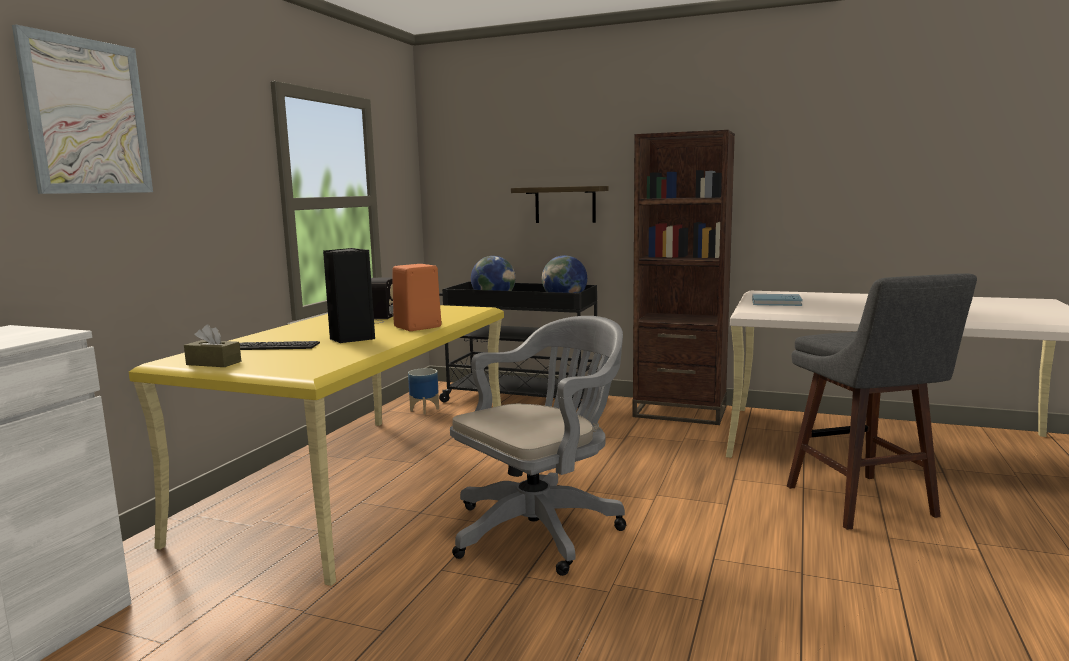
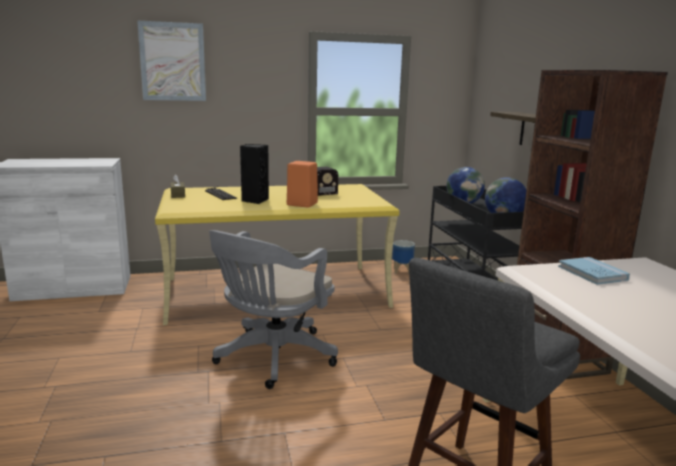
camera: 55 degrees right, 5 degrees up
grey office chair [450,316,626,576] -> grey office chair turned 105 degrees clockwise [209,230,338,389]

